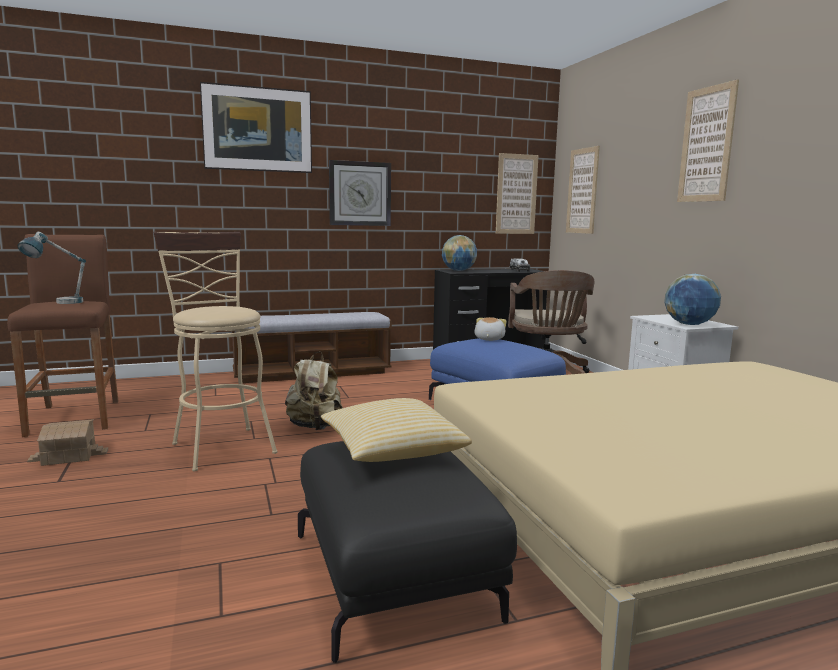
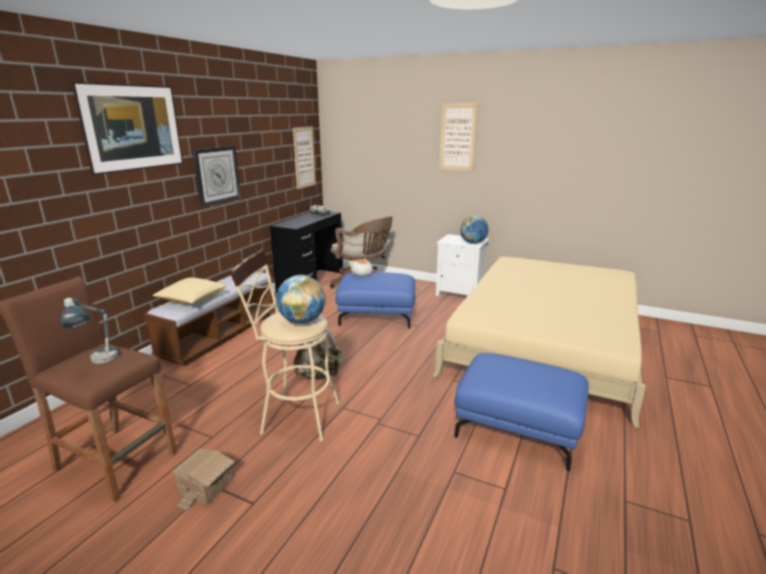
camera: 45 degrees left, 10 degrees up
black ottoman [298,441,517,663] -> blue ottoman [454,353,589,471]
pillow [321,398,472,462] -> pillow moved to [153,278,226,304]
globe [442,235,477,271] -> globe moved to [276,275,325,324]
picture [566,146,600,234] -> none

